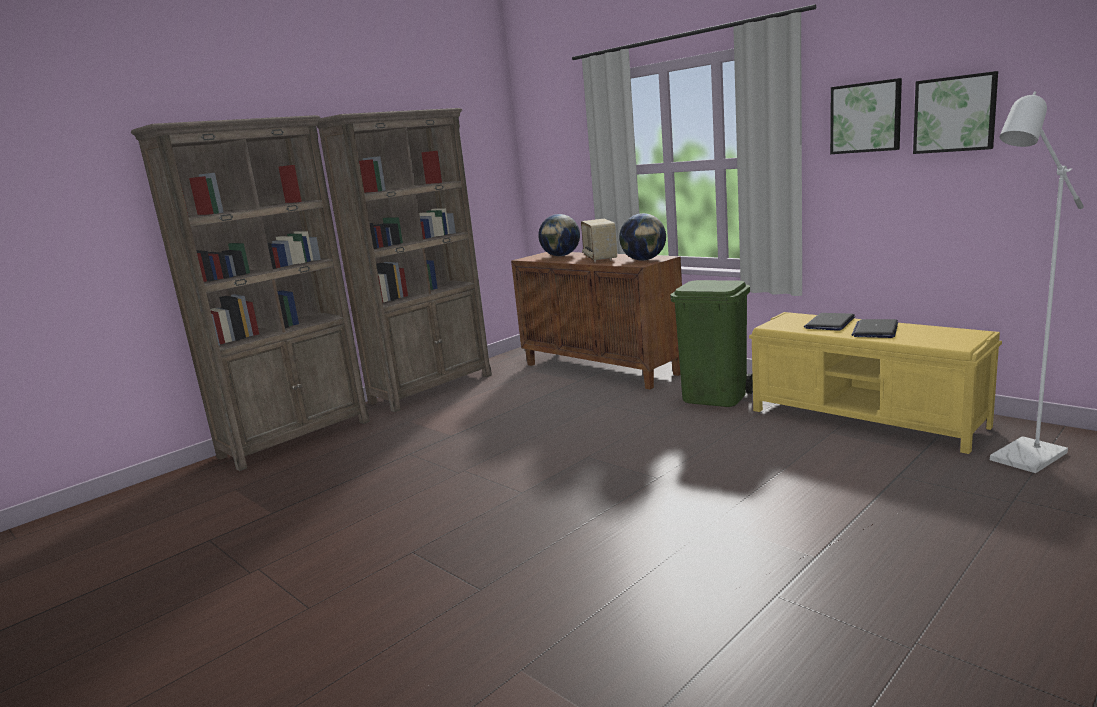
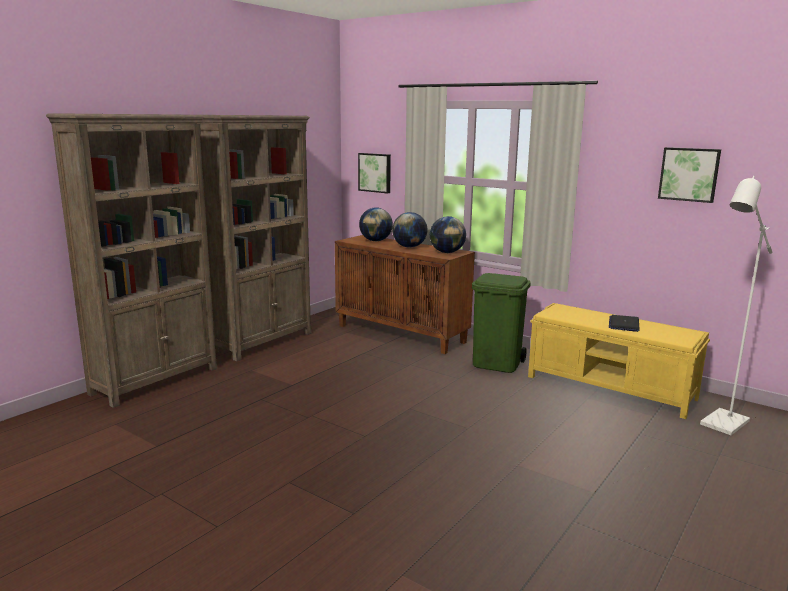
camera: 10 degrees left, 0 degrees up
radio [581,219,617,262] -> globe [392,212,427,248]
laptop [804,313,855,331] -> none
picture [830,78,902,154] -> picture moved to [358,153,391,194]

